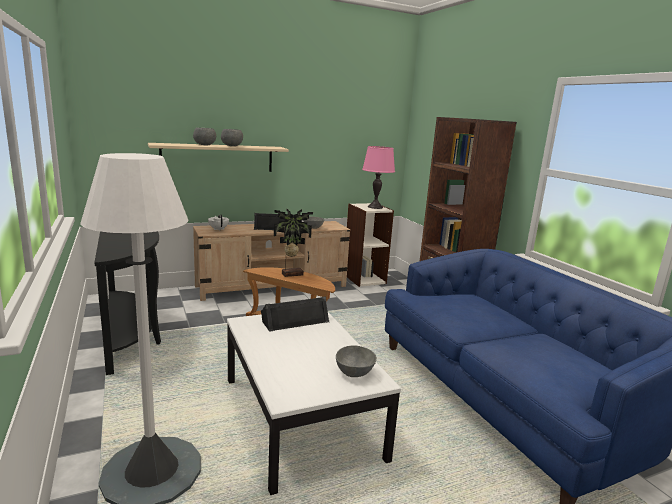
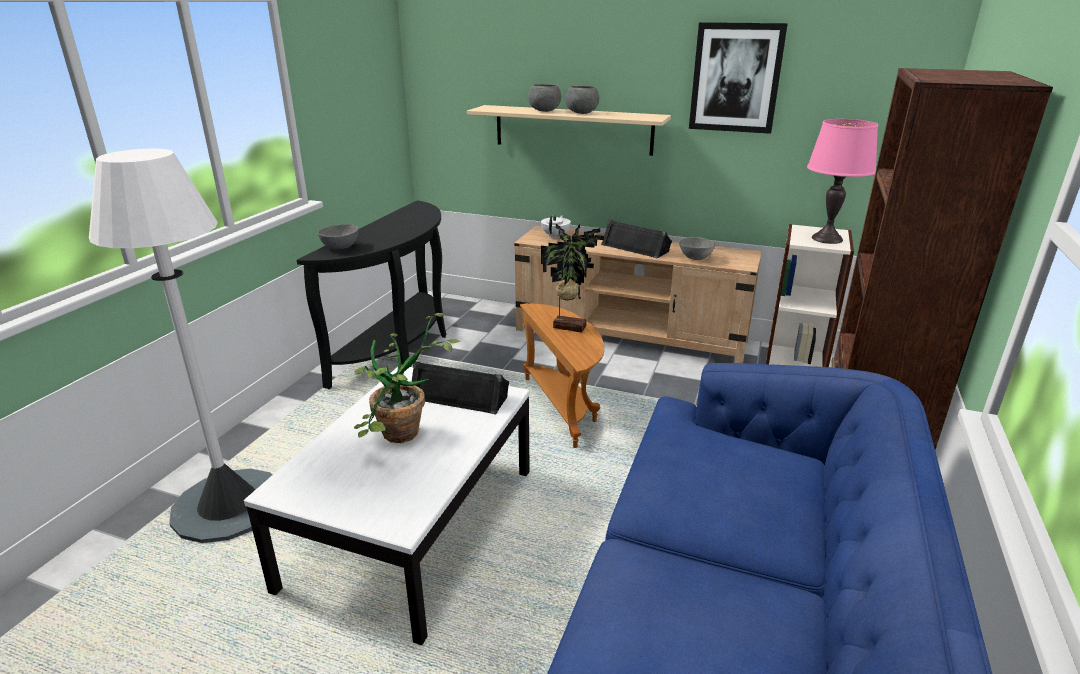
camera: 45 degrees right, 10 degrees up
grey bowl [336,346,377,377] -> grey bowl moved to [317,224,359,249]
none -> potted plant [354,313,460,443]
none -> picture [689,22,788,134]

